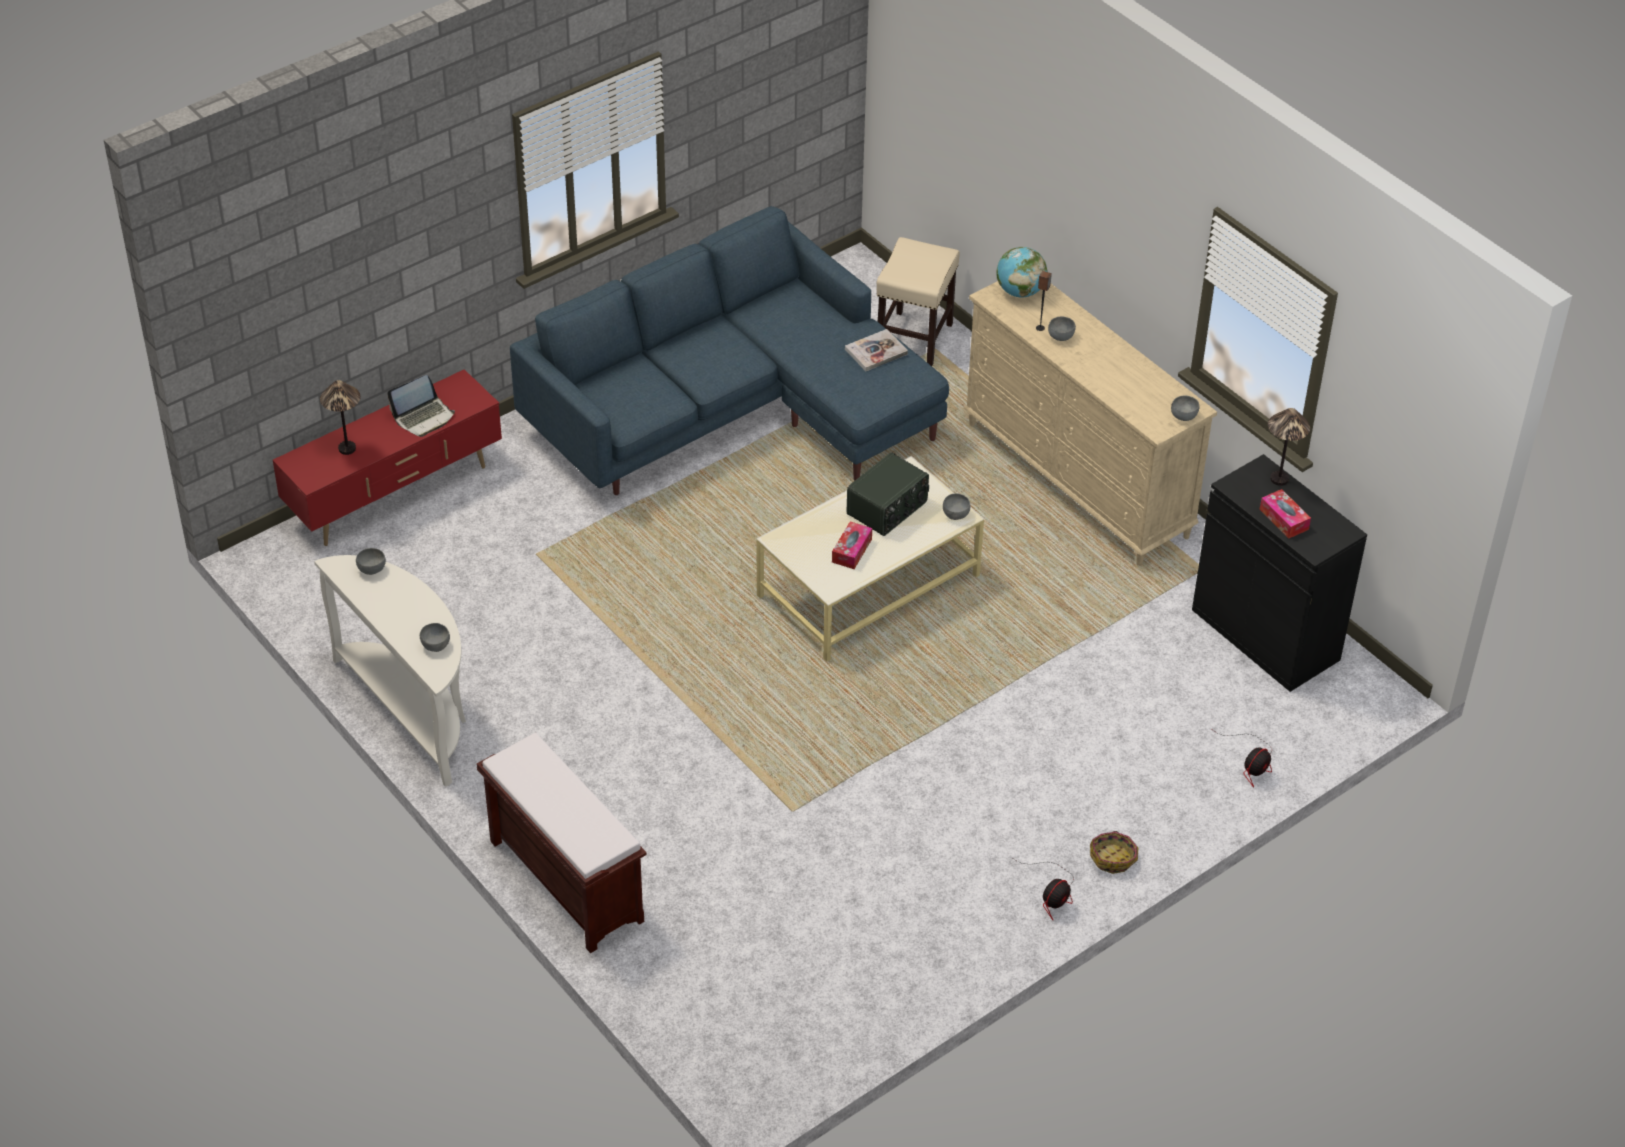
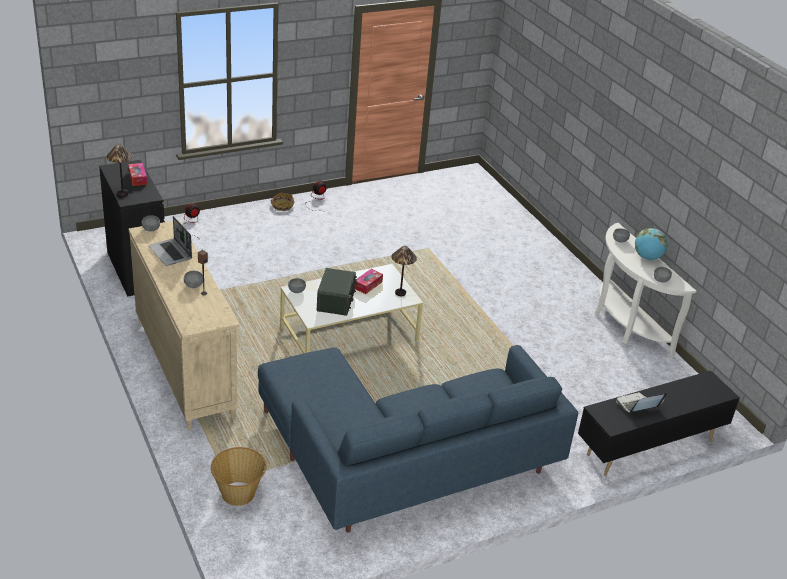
camera: 170 degrees left, 10 degrees down
red tv stand [273,369,502,546] -> black tv stand [578,371,740,476]
table lamp [320,380,360,455] -> table lamp moved to [391,246,417,296]
brown bench [477,733,647,953] -> none
book [845,329,908,371] -> none
radio [846,452,929,536] -> radio turned 135 degrees clockwise [317,268,357,316]
beige stool [877,237,960,366] -> basket [211,447,267,506]
globe [996,247,1047,297] -> globe moved to [635,228,668,260]
none -> laptop [149,216,192,266]

